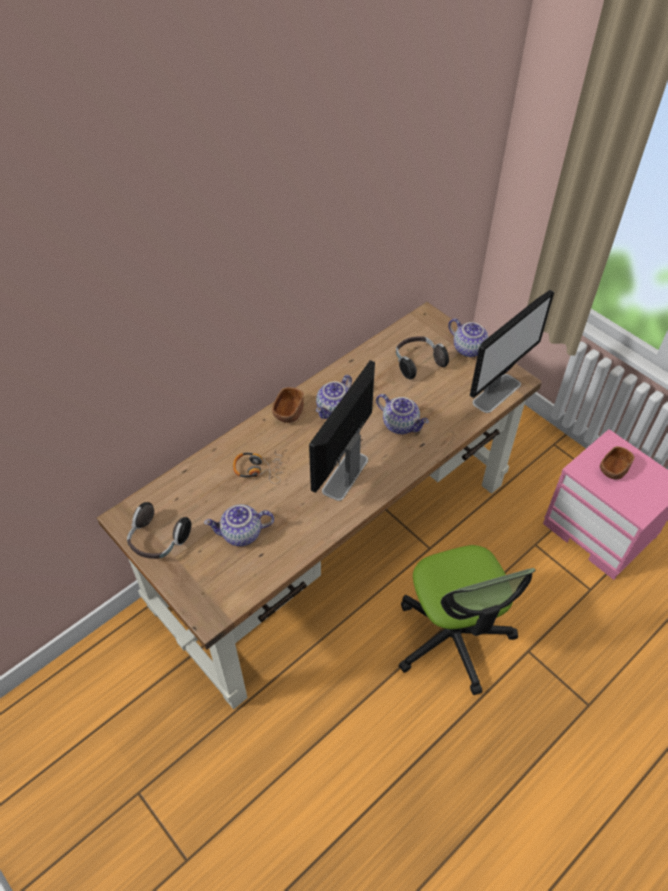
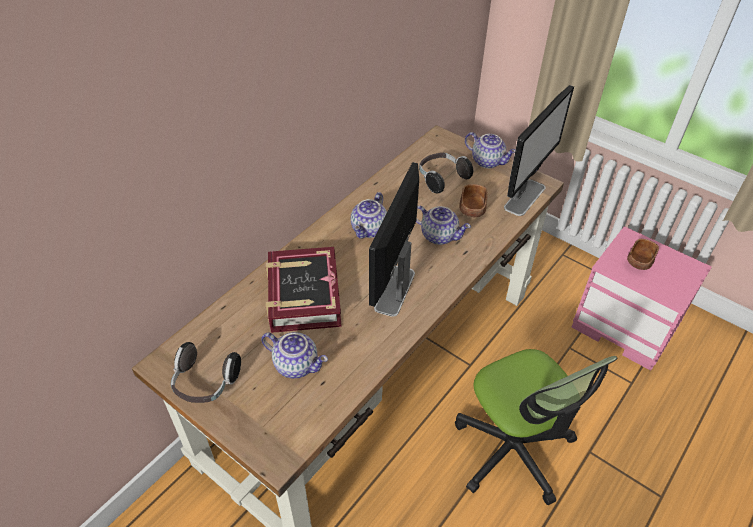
camera: 10 degrees left, 5 degrees down
teapot [204,504,274,546] -> teapot turned 135 degrees counterclockwise [261,332,328,379]
headphones [233,449,283,484] -> book [266,247,342,333]
brown bowl [272,387,304,423] -> brown bowl moved to [459,184,488,217]

